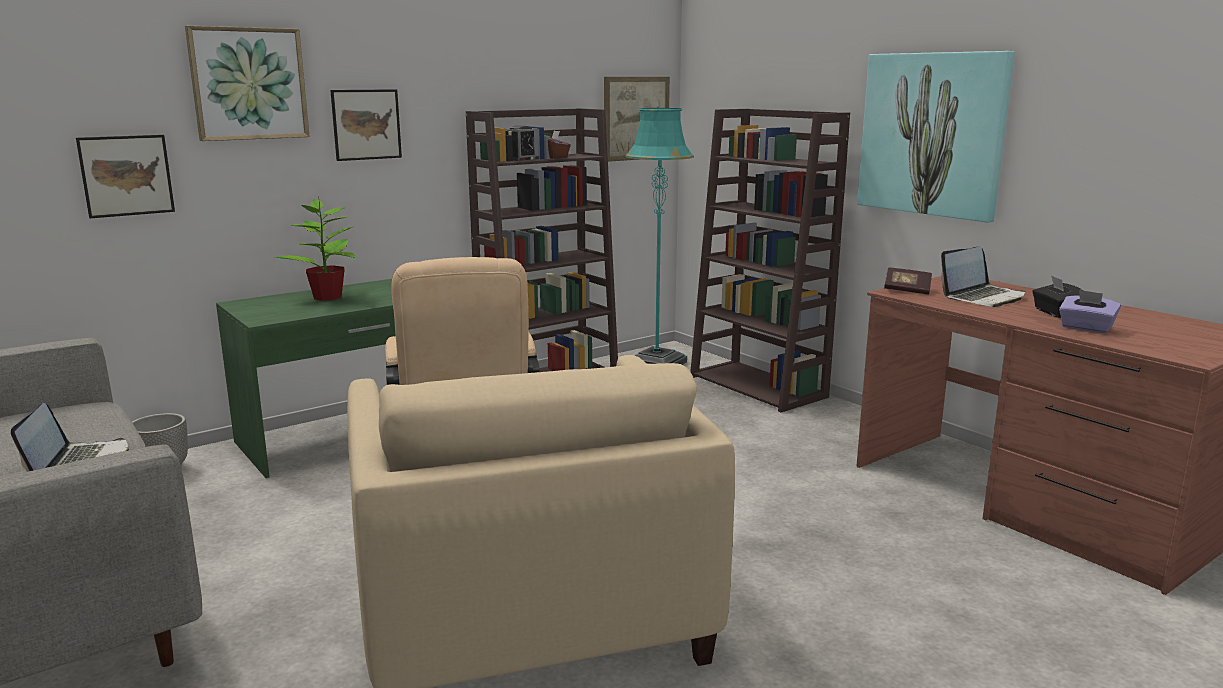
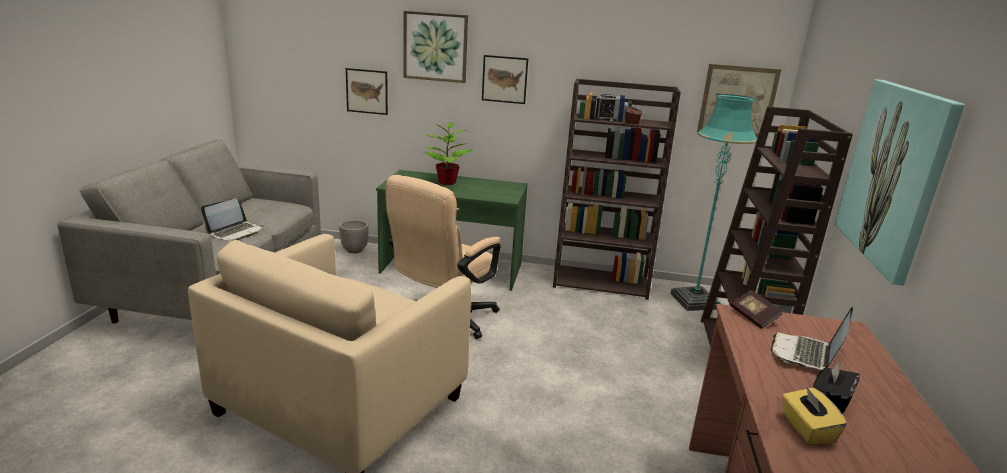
camera: 45 degrees right, 5 degrees up
laptop [941,246,1025,307] -> laptop turned 105 degrees clockwise [770,307,853,370]
purple tissue box [1059,290,1121,333] -> yellow tissue box [782,386,847,444]

